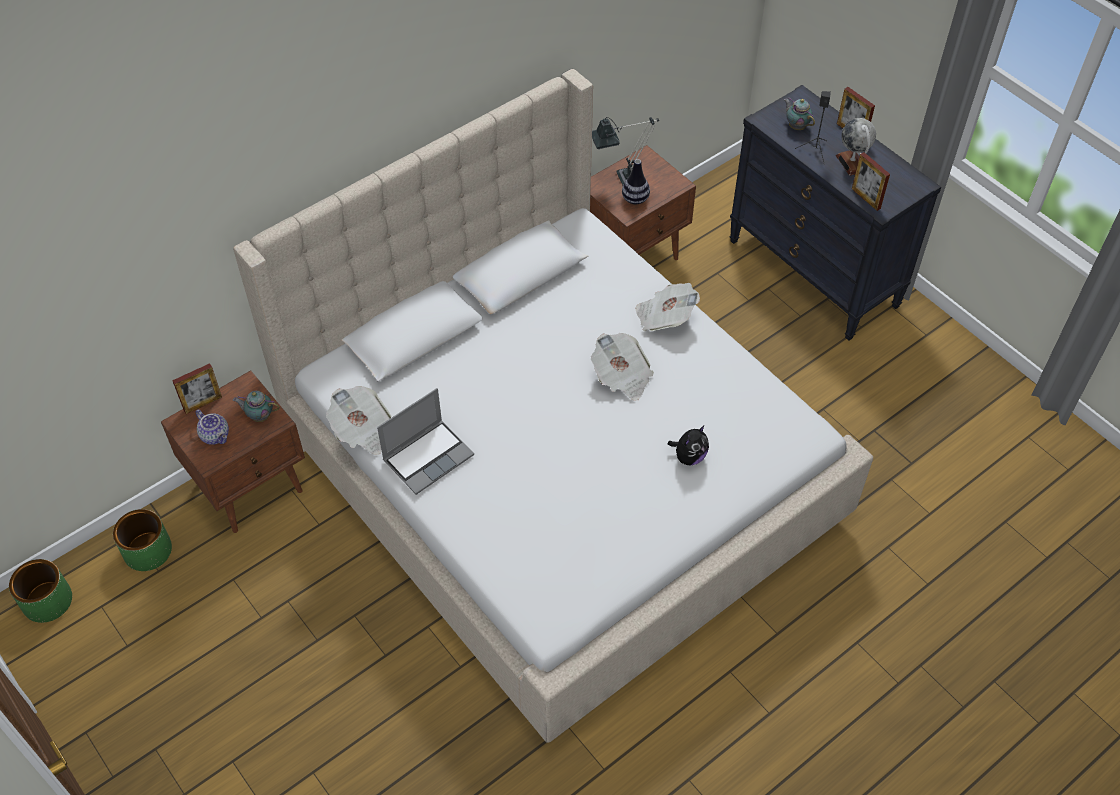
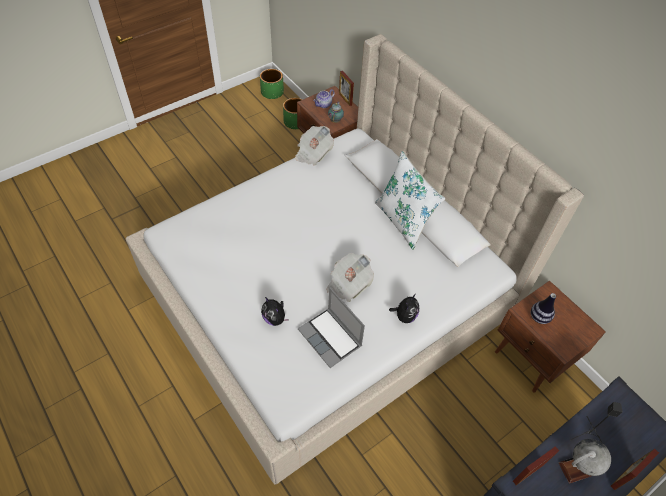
camera: 90 degrees right, 0 degrees up
laptop [377,388,474,495] -> laptop moved to [298,288,365,368]
table lamp [592,117,659,185] -> none
newspaper [635,283,700,331] -> plush toy [389,295,419,323]
teapot [784,97,815,130] -> none
none -> white pillow [375,151,445,250]

